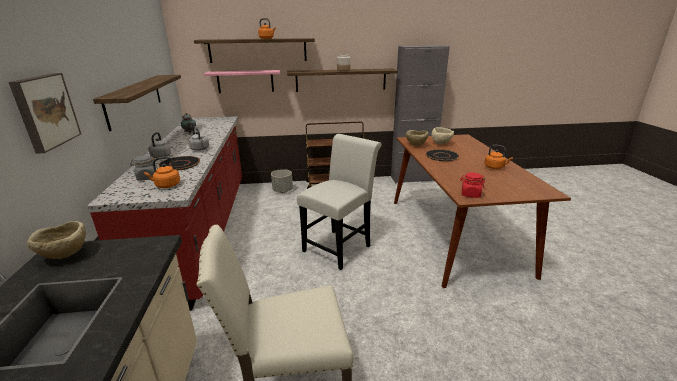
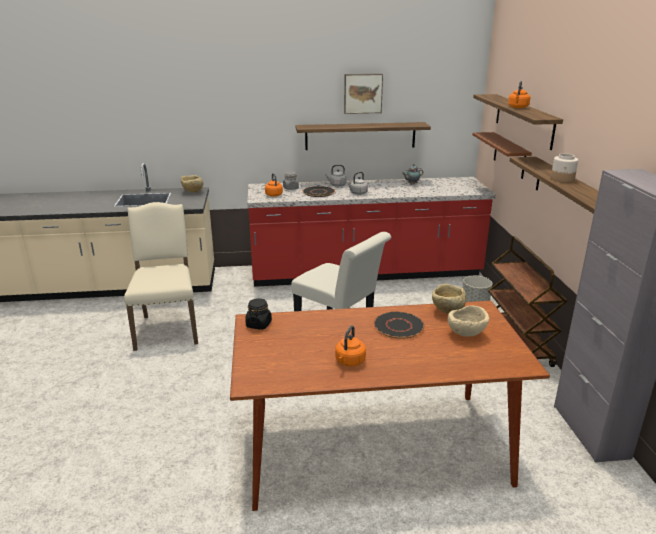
camera: 90 degrees right, 0 degrees up
picture [8,73,81,154] -> picture moved to [344,74,383,114]
pink shelf [204,70,280,93] -> brown shelf [472,132,532,179]
red jar [460,172,485,198] -> black jar [245,298,272,330]

